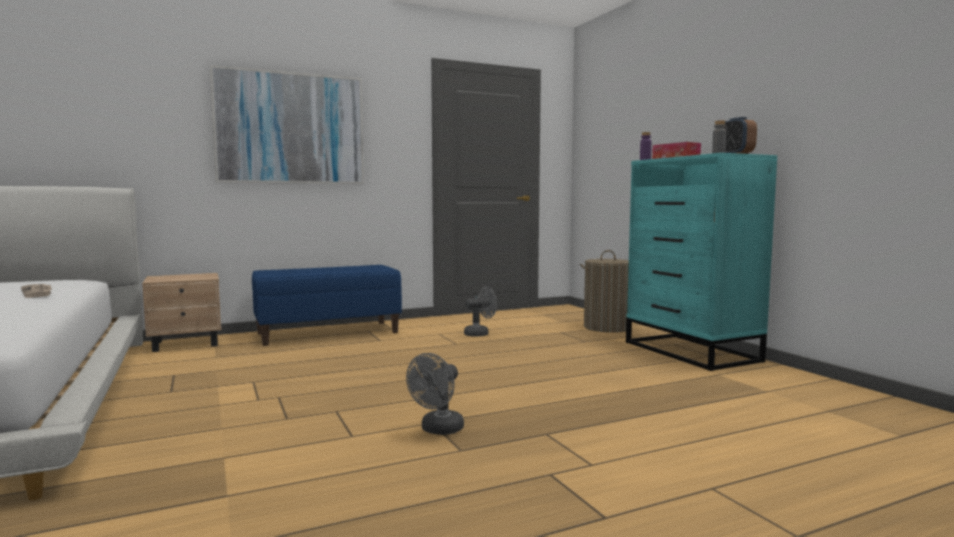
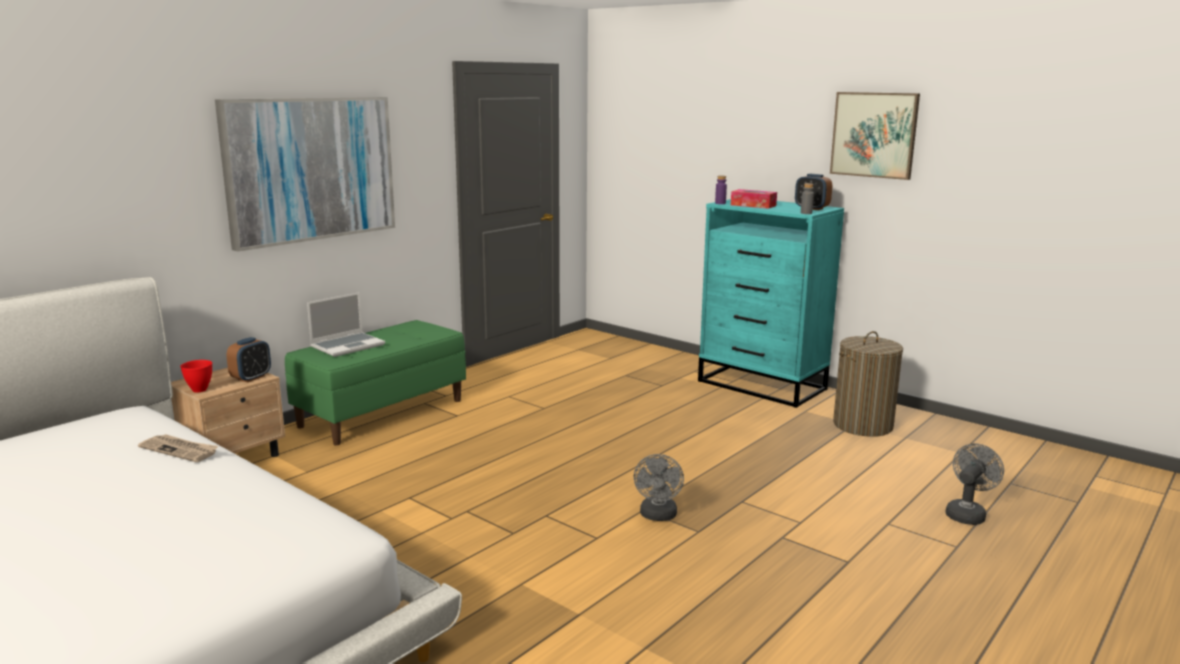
camera: 25 degrees left, 10 degrees up
blue bench [252,265,402,346] -> green bench [285,320,466,445]
grey fan [464,287,497,337] -> grey fan moved to [946,444,1004,525]
laundry basket [580,250,629,333] -> laundry basket moved to [833,331,903,437]
none -> red bowl [180,360,212,392]
none -> alarm clock [226,337,271,382]
none -> laptop [307,292,385,357]
none -> picture [830,92,920,180]

